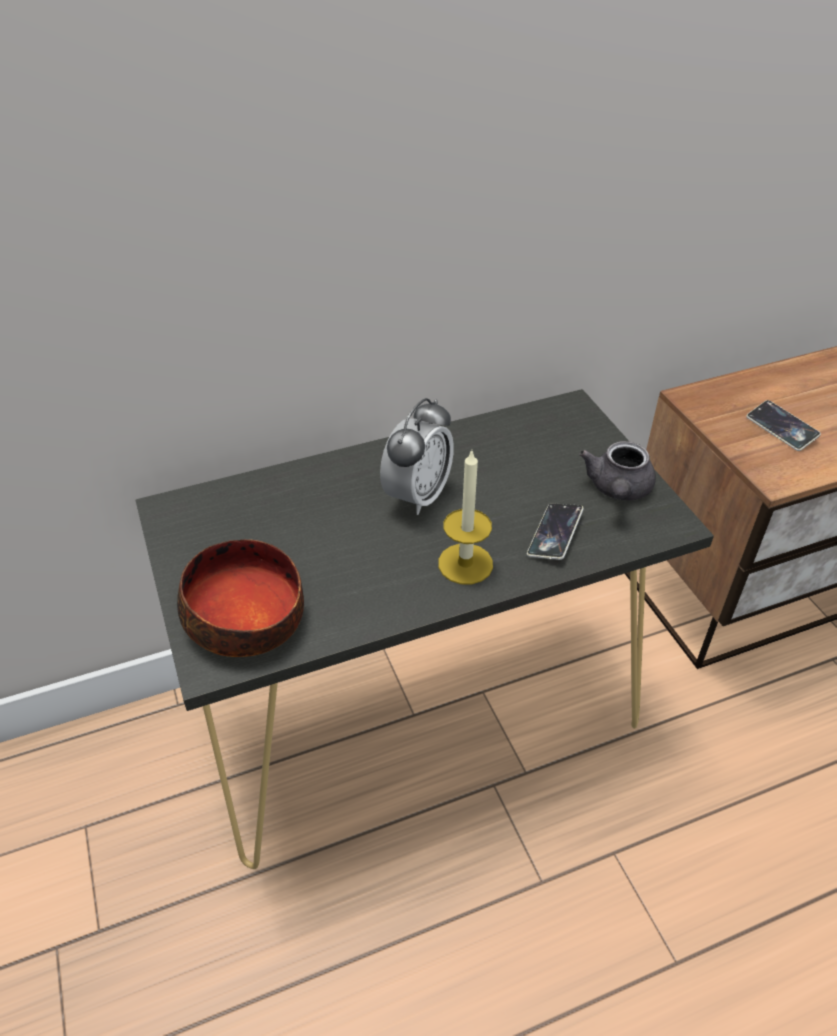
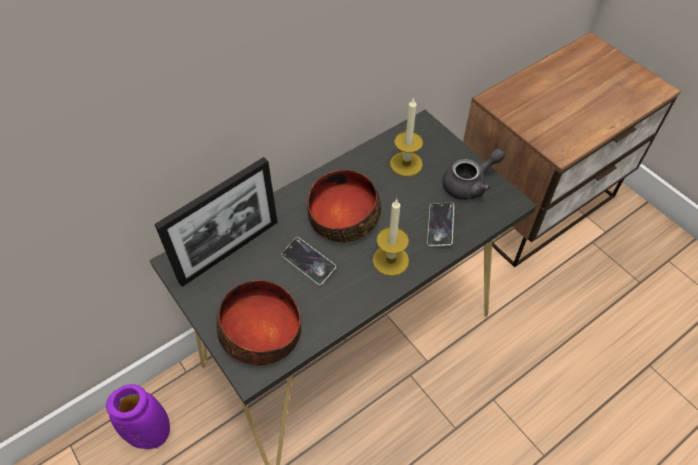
camera: 15 degrees left, 10 degrees up
alarm clock [380,398,454,515] -> bowl [307,170,381,242]
grey teapot [579,441,656,501] -> grey teapot turned 120 degrees counterclockwise [443,148,505,200]
phone [746,400,821,451] -> phone moved to [281,237,336,285]
none -> purple vase [106,384,170,449]
none -> picture frame [154,157,278,287]
none -> candle [390,97,423,176]

